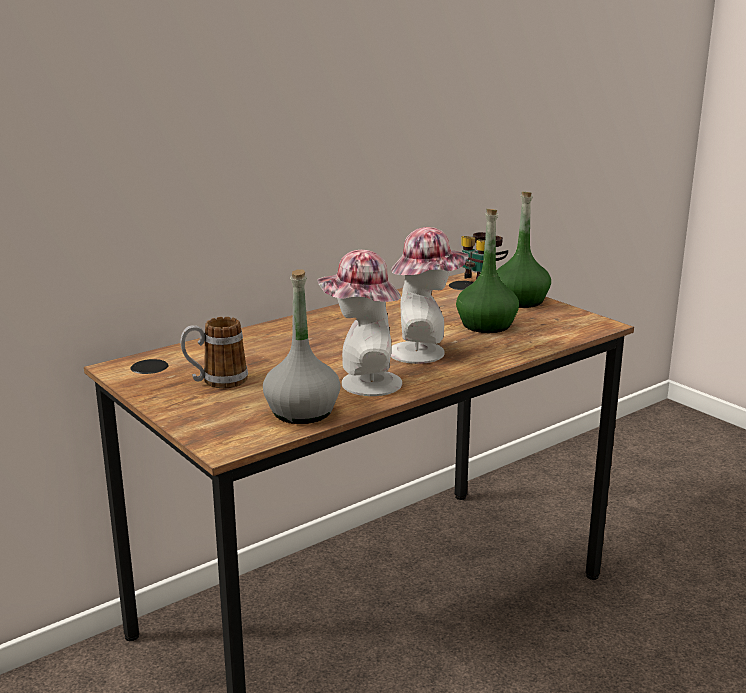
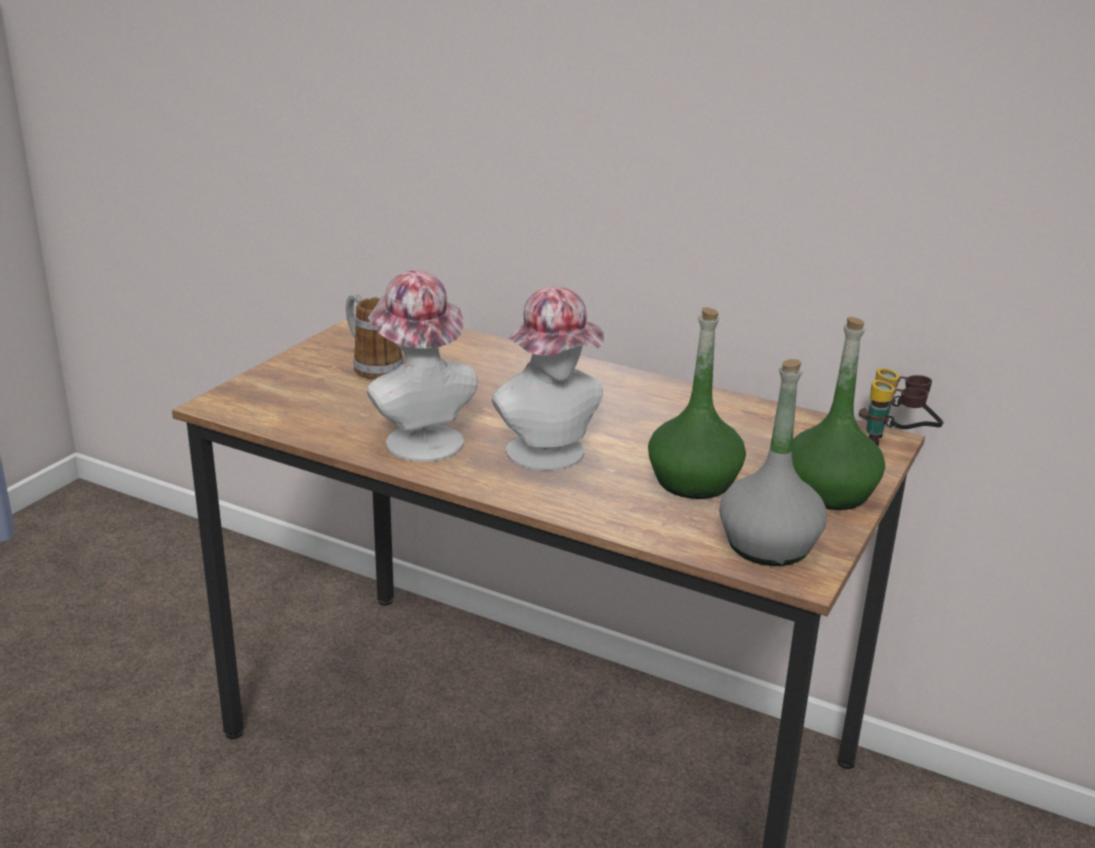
camera: 65 degrees right, 5 degrees up
grey bottle [263,269,341,424] -> grey bottle moved to [719,359,827,566]

